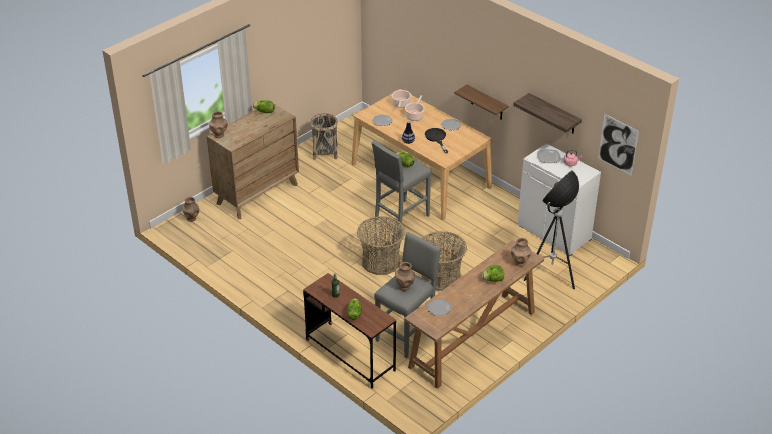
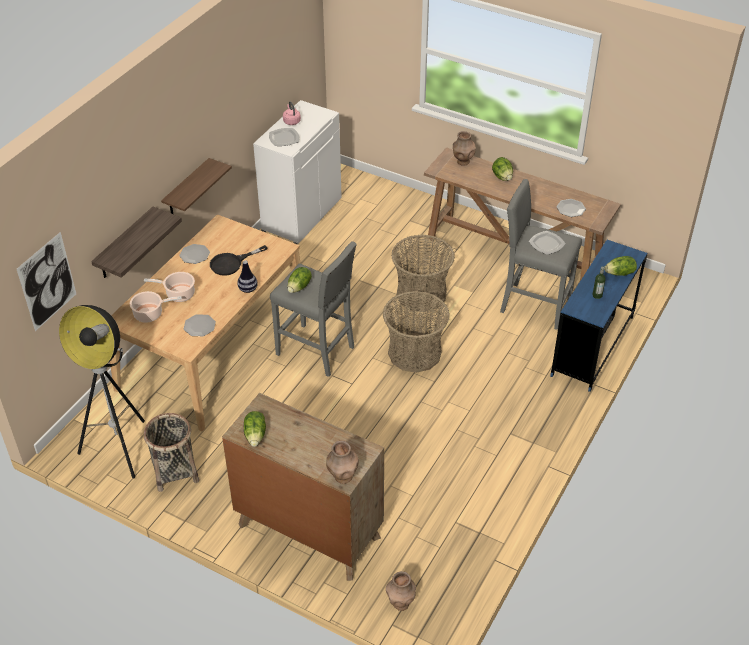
camera: 105 degrees left, 5 degrees up
brown desk [303,273,396,389] -> blue desk [550,240,647,392]
brown vase [395,262,415,291] -> plate [529,231,566,255]
shelf [513,93,582,133] -> shelf moved to [91,207,182,278]
floor lamp [524,170,579,289] -> floor lamp moved to [59,305,145,478]
picture [598,114,639,176] -> picture moved to [17,232,76,331]

